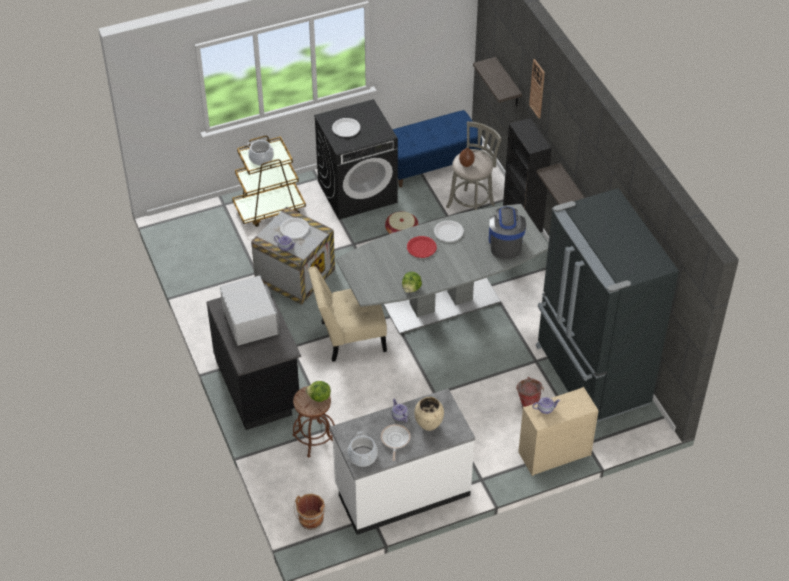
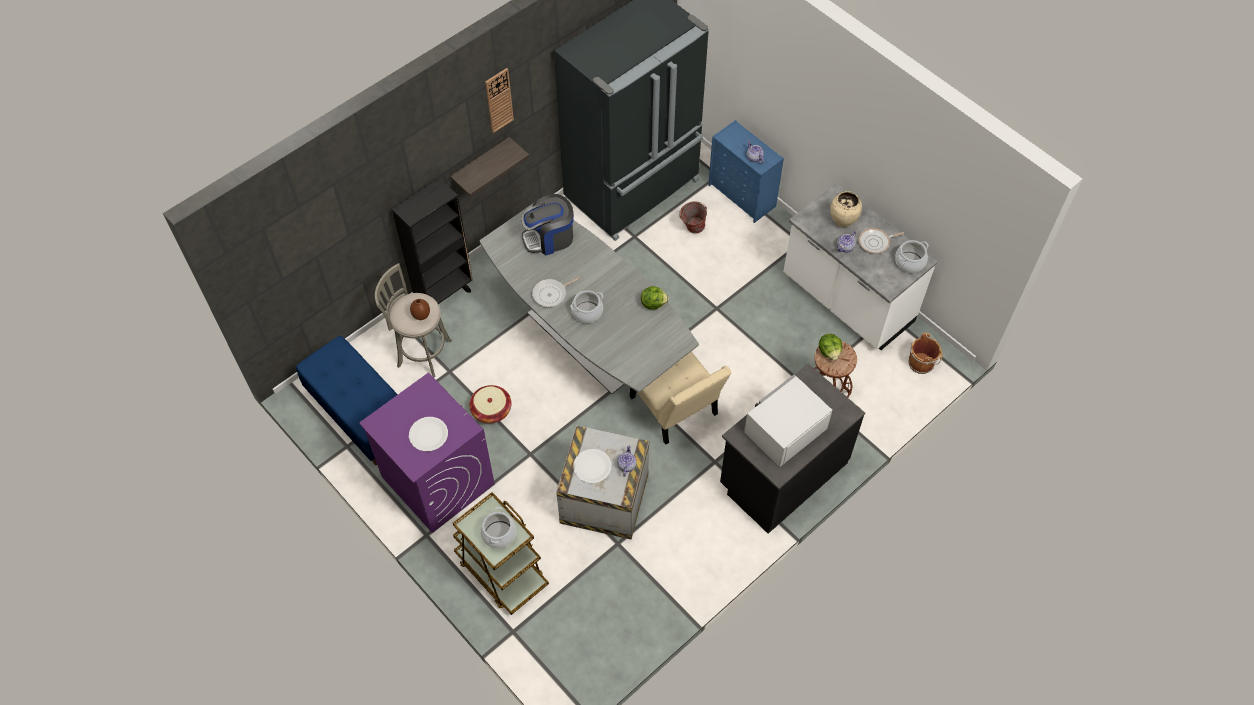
camera: 110 degrees left, 10 degrees up
black washing machine [314,99,398,220] -> purple washing machine [359,373,495,533]
red plate [407,236,437,258] -> cooking pot [570,290,603,323]
white plate [434,220,464,242] -> frying pan [532,277,580,307]
shelf [473,57,522,106] -> none
beige dresser [518,387,599,476] -> blue dresser [708,120,784,223]
wall clock [529,59,545,118] -> wall clock moved to [485,68,514,133]

